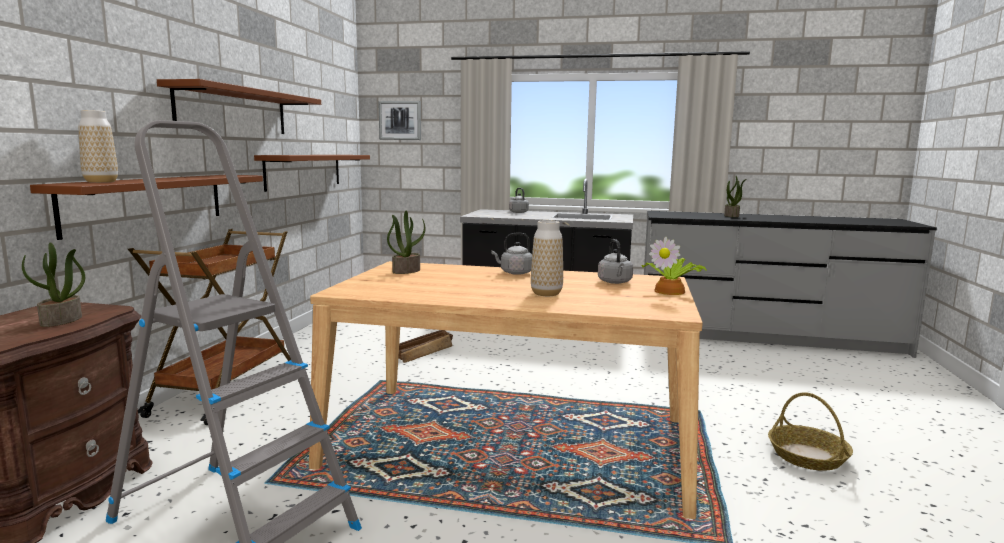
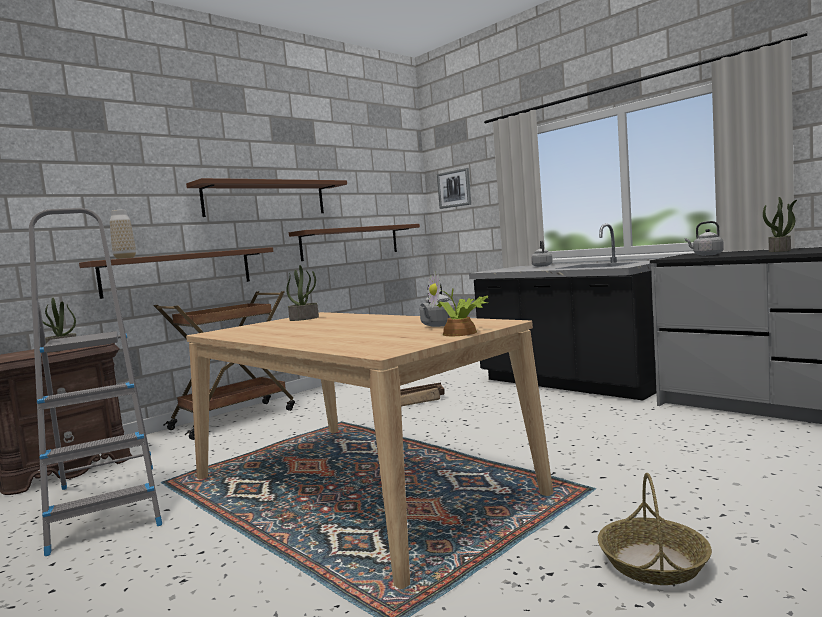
camera: 35 degrees right, 5 degrees down
grey kettle [491,233,532,275] -> grey kettle moved to [685,221,724,256]
vase [531,220,563,296] -> none

